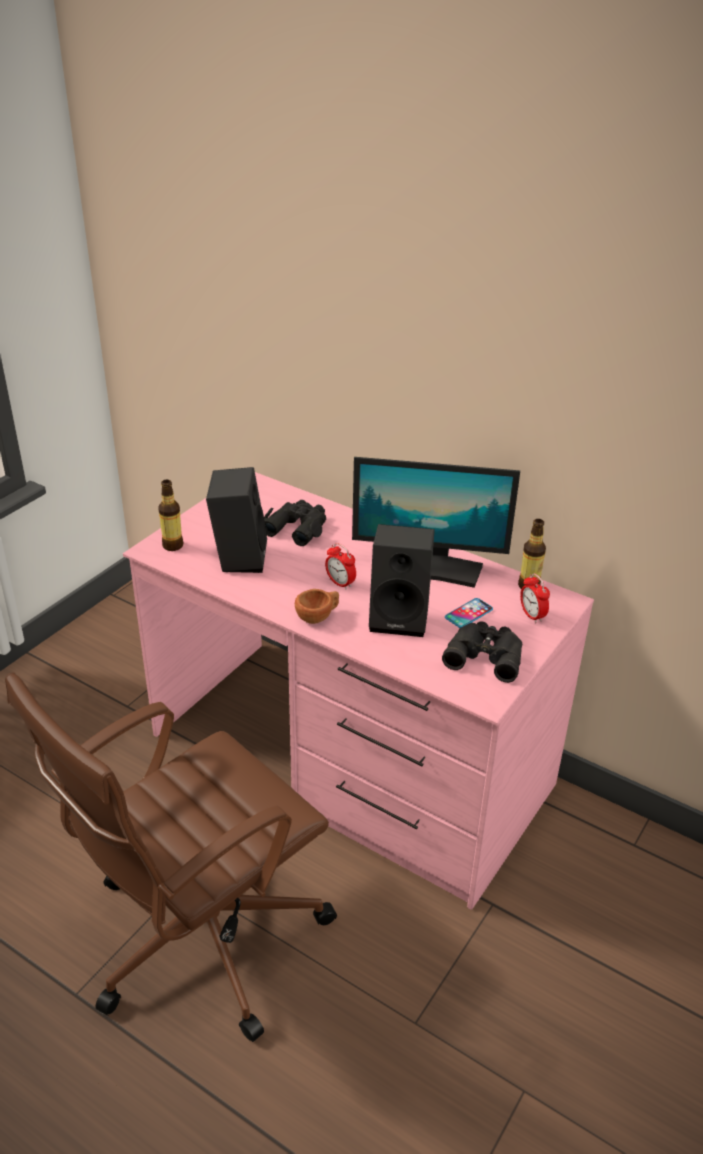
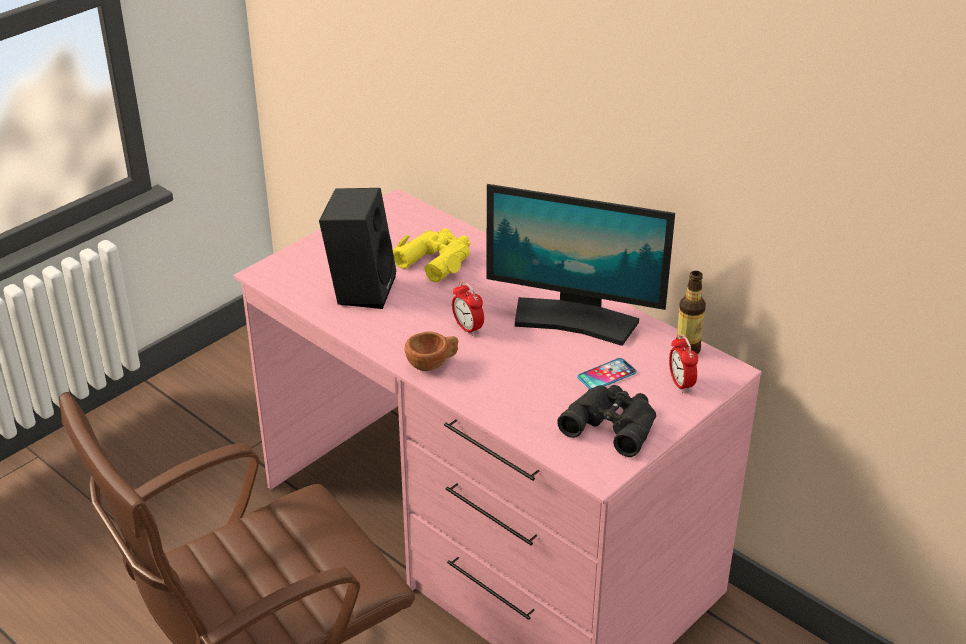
camera: 10 degrees right, 0 degrees up
bottle [158,480,183,551] -> none
black binoculars [264,500,326,546] -> yellow binoculars [393,228,470,282]
black speaker [369,524,435,637] -> none

